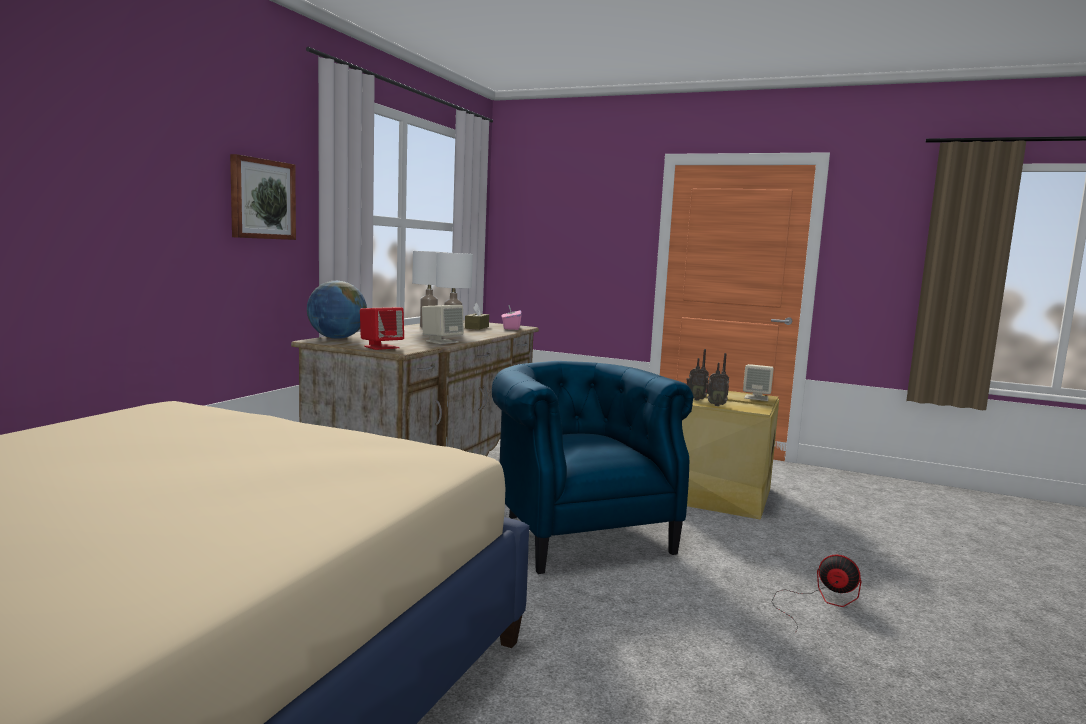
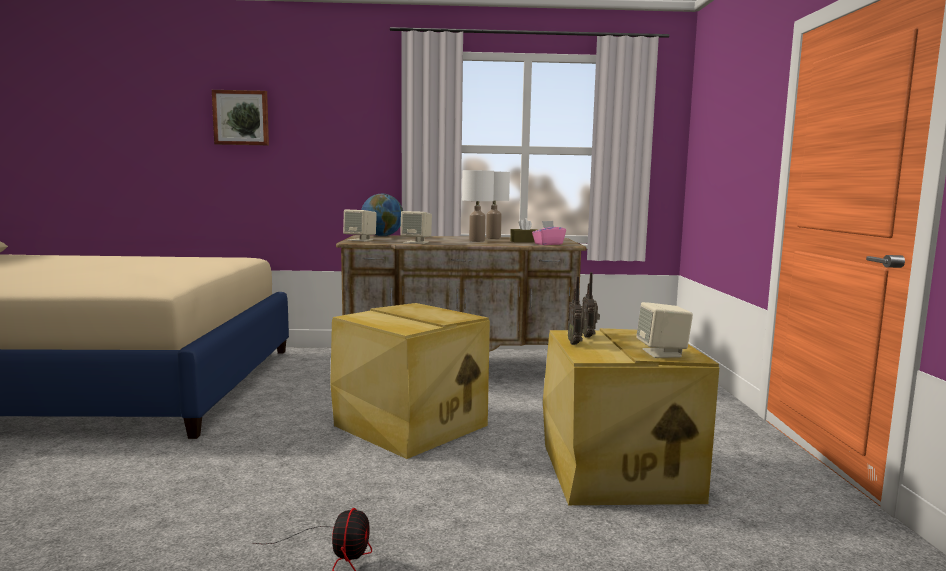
camera: 65 degrees right, 0 degrees up
picture [230,154,296,240] -> picture moved to [212,90,269,146]
red speaker [360,307,404,350] -> beige speaker [343,209,377,242]
blue armchair [492,361,693,574] -> beige storage box [330,303,490,459]

